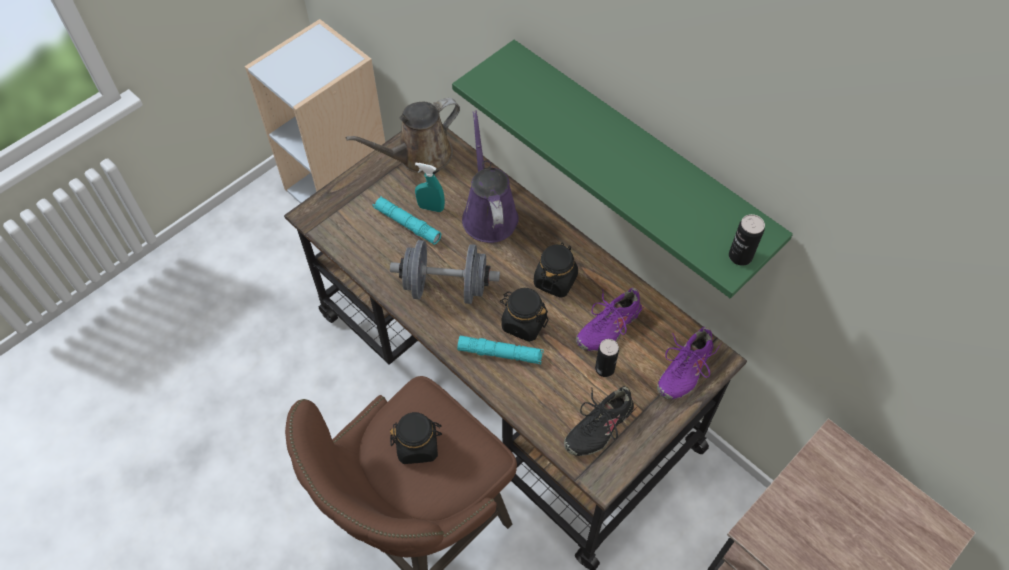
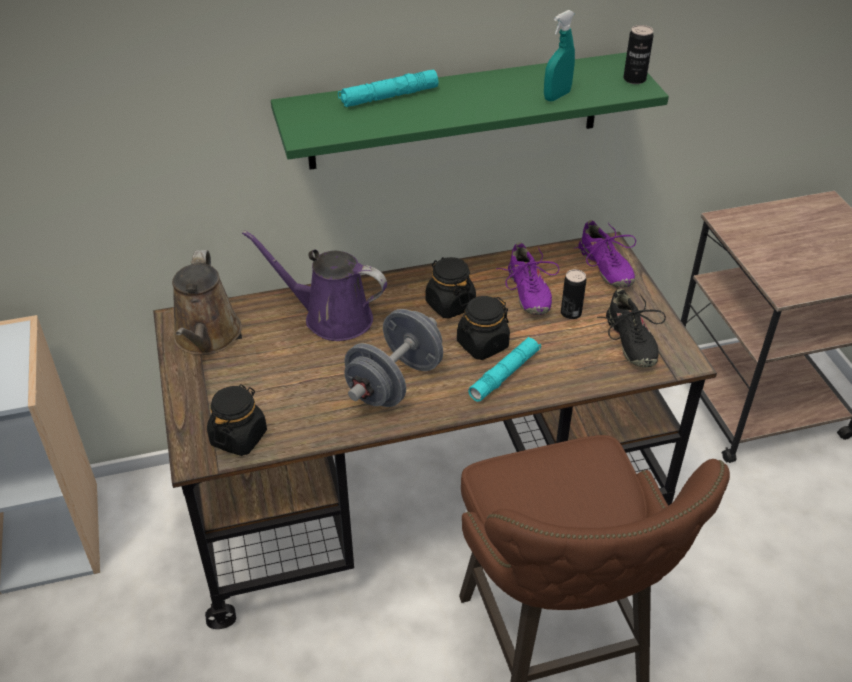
camera: 60 degrees left, 15 degrees down
turquoise flashlight [372,196,442,244] -> turquoise flashlight moved to [338,70,439,107]
black jar [390,412,442,464] -> black jar moved to [207,384,267,456]
turquoise spray bottle [415,163,445,212] -> turquoise spray bottle moved to [544,10,575,102]

